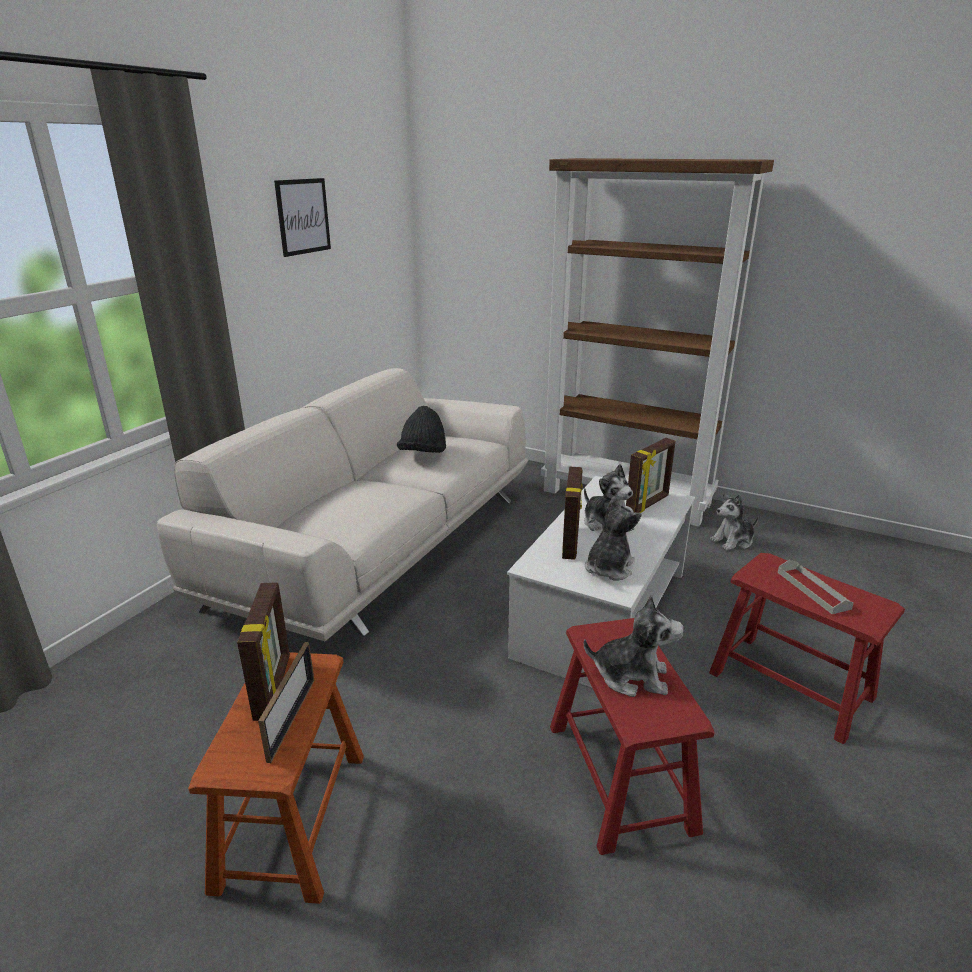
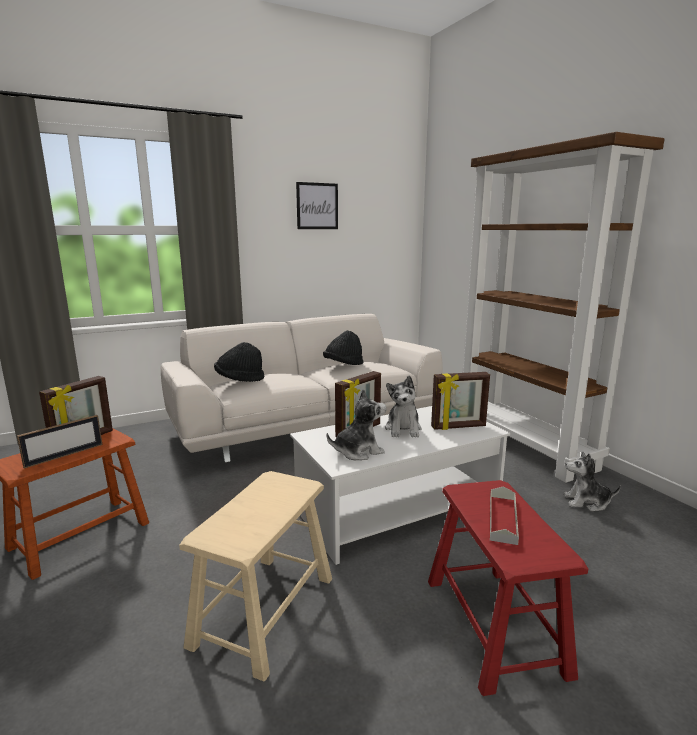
camera: 35 degrees right, 10 degrees down
red stool [550,618,715,855] -> beige stool [179,471,332,682]
plush toy [584,595,684,697] -> none
none -> black hat [214,342,264,382]

